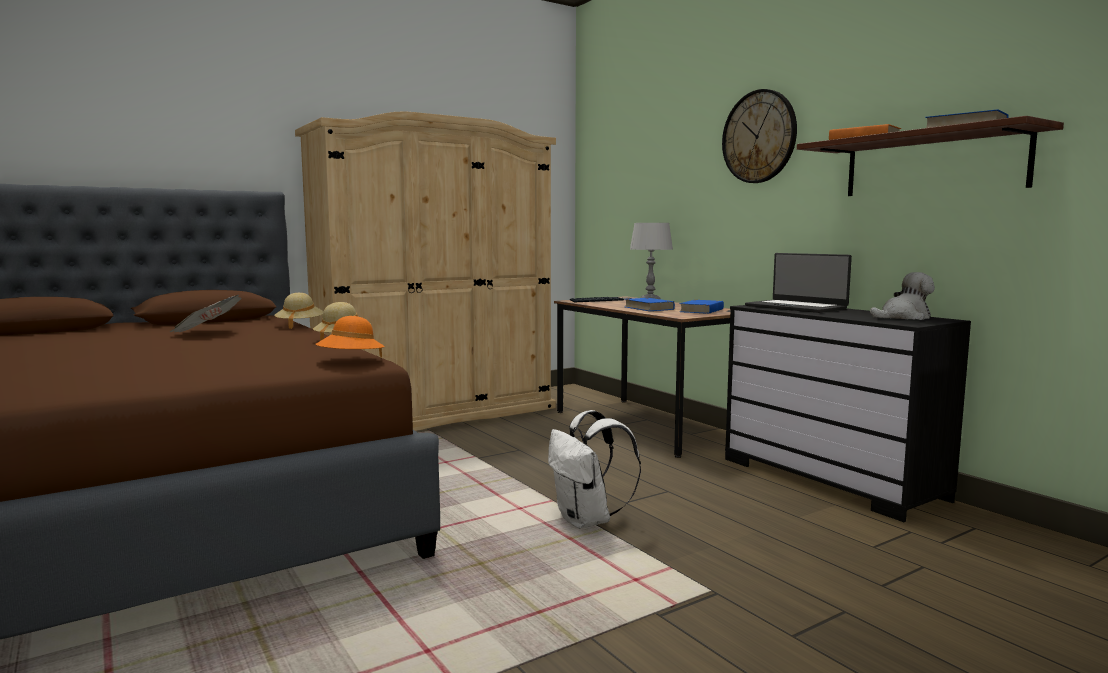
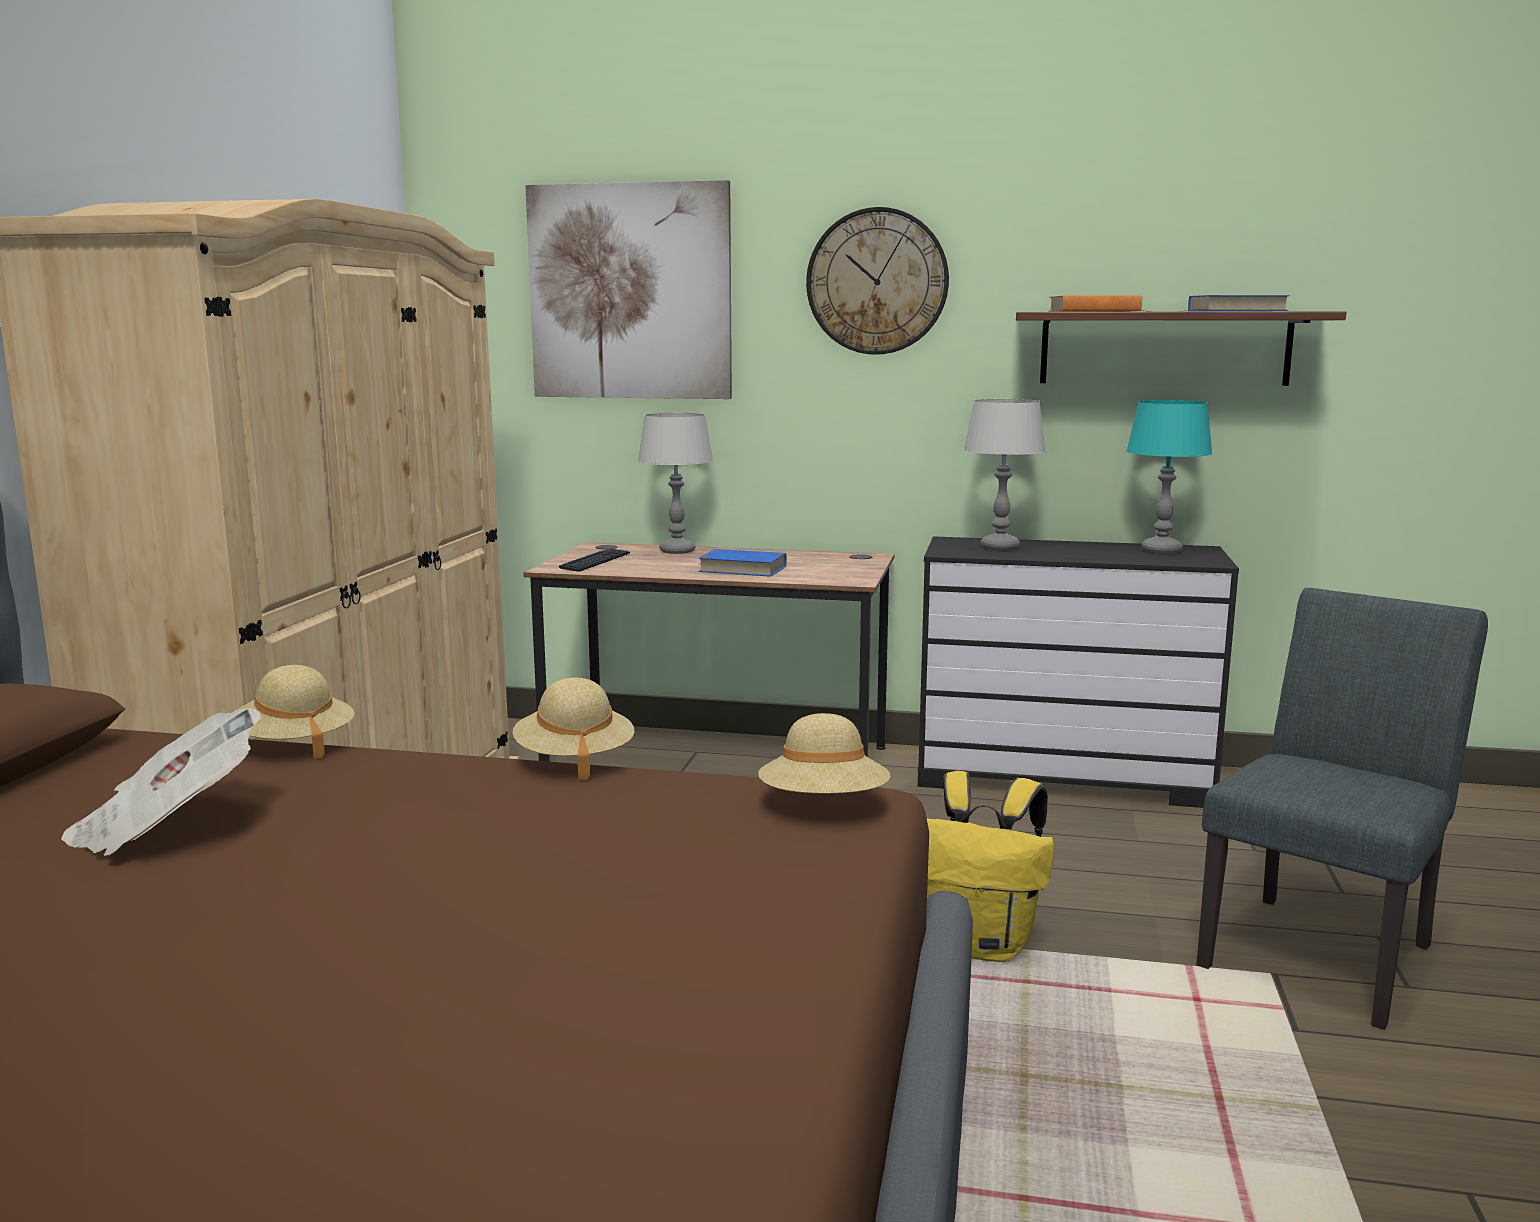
camera: 45 degrees left, 5 degrees up
orange hat [316,316,384,358] -> beige hat [758,713,890,794]
white backpack [548,410,641,529] -> yellow backpack [927,771,1055,962]
blue book [679,300,724,314] -> none
laptop [745,253,852,313] -> grey table lamp [963,399,1046,550]
plush toy [870,272,935,320] -> turquoise table lamp [1126,400,1213,554]
none -> picture [525,180,732,399]
none -> grey chair [1196,588,1488,1030]

